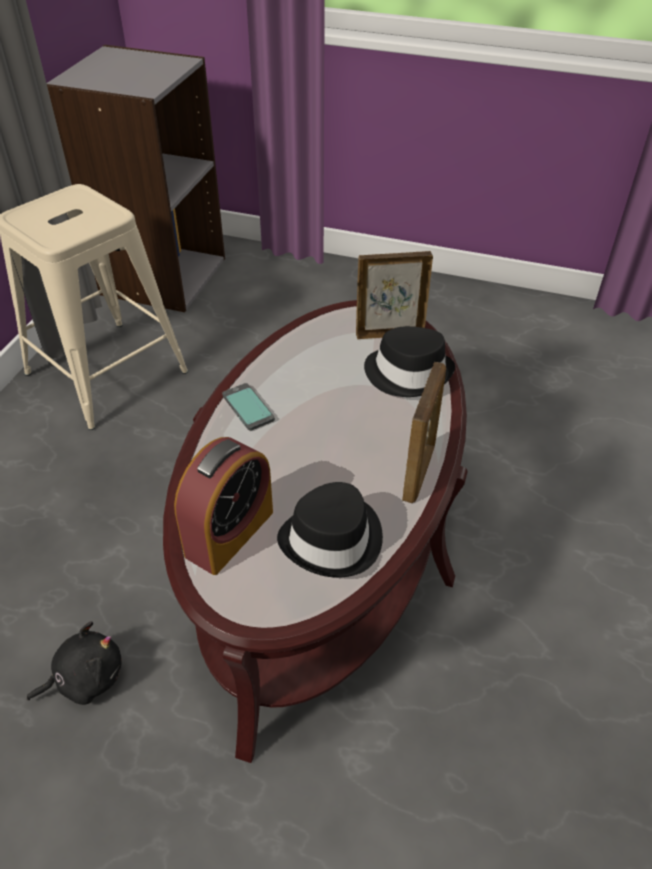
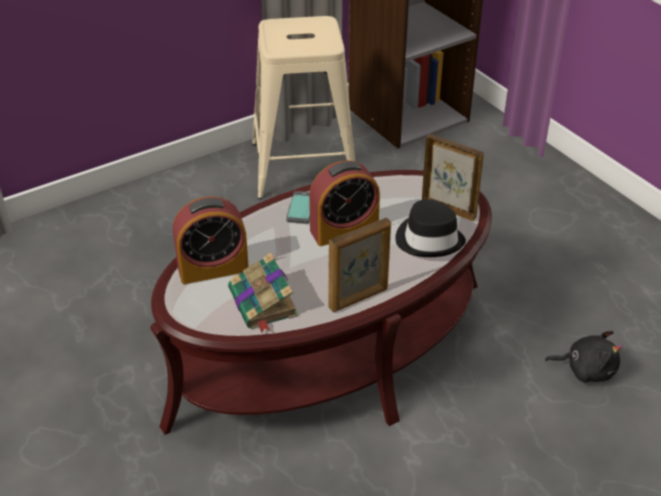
camera: 40 degrees right, 5 degrees down
black plush toy [27,621,122,705] -> black plush toy moved to [545,331,623,383]
black hat [277,482,383,578] -> book [228,253,299,333]
none -> alarm clock [309,160,380,246]

